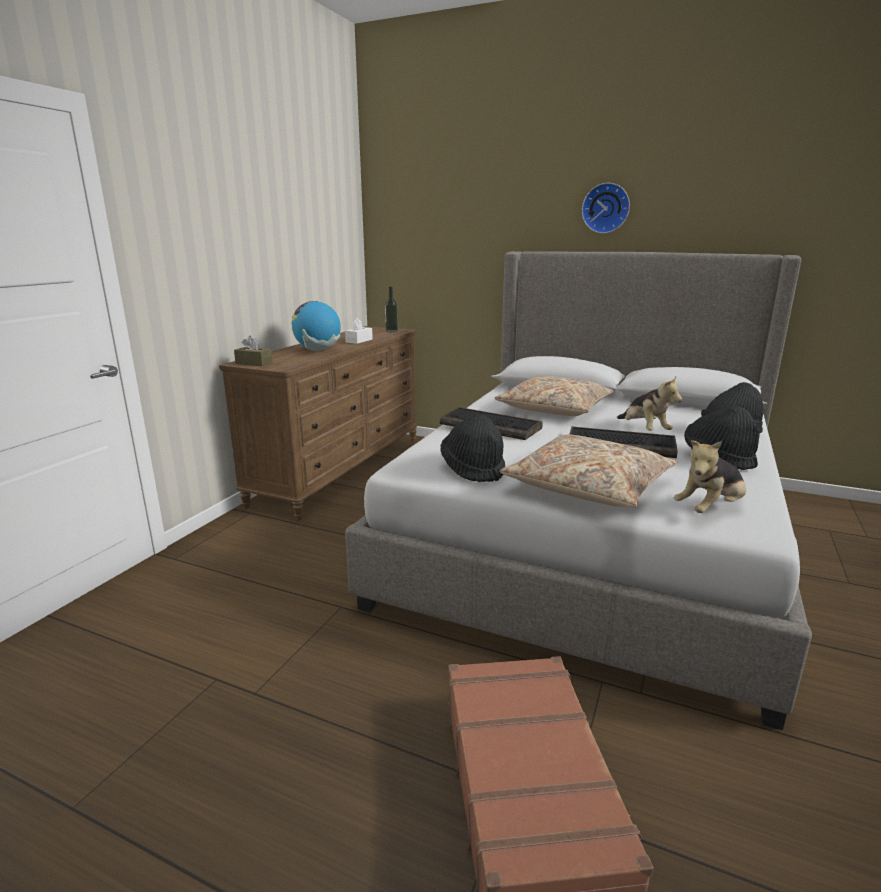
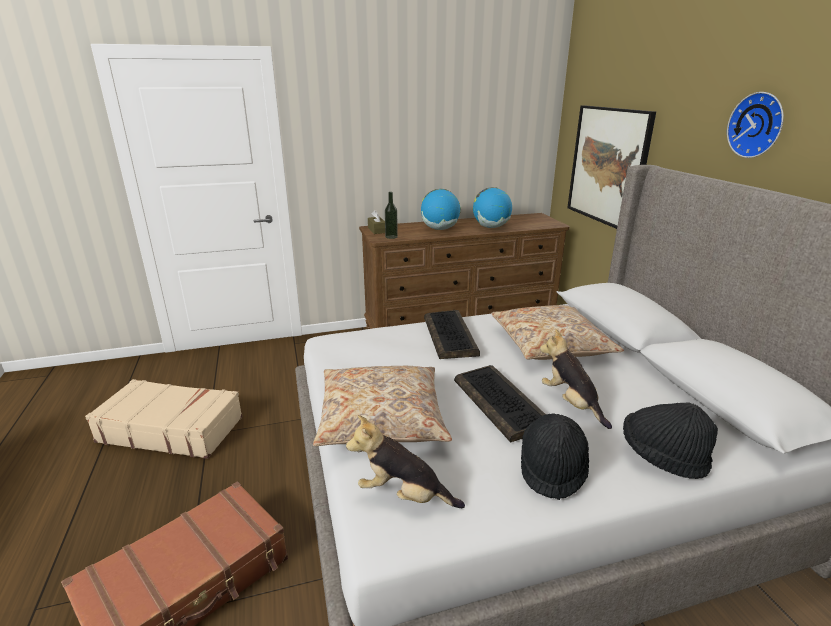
camera: 50 degrees right, 5 degrees up
white tissue box [345,318,373,344] -> globe [473,187,512,228]
bottle [385,286,398,332] -> bottle moved to [385,192,398,239]
black hat [440,414,505,482] -> none
plush toy [617,377,682,430] -> plush toy turned 120 degrees clockwise [540,329,612,429]
none -> beige suitcase [85,379,243,459]
none -> picture [567,105,656,229]

